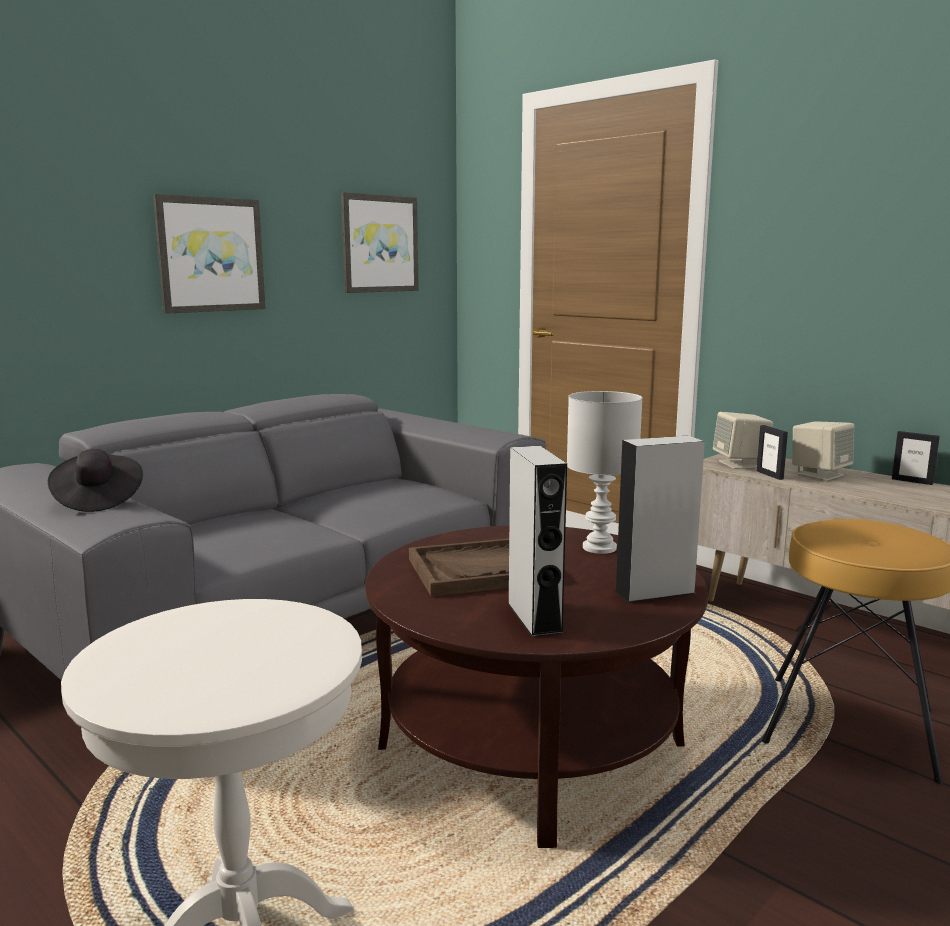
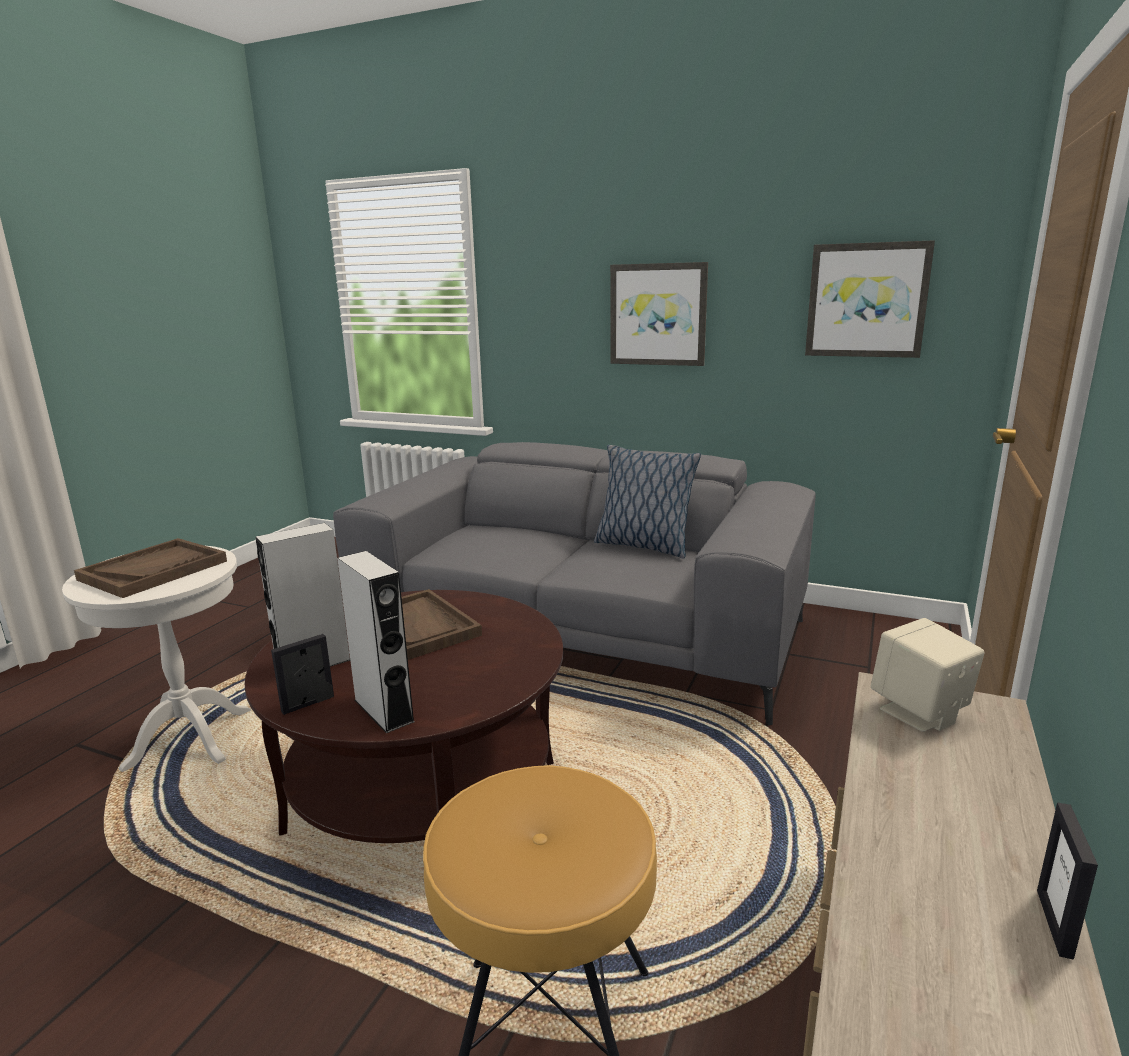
camera: 70 degrees right, 5 degrees up
black hat [48,449,143,512] -> none
white table lamp [567,391,643,554] -> none
picture frame [757,425,788,480] -> picture frame moved to [271,634,334,715]
beige speaker [792,421,854,481] -> none
none -> brown tray [74,538,227,598]
none -> pillow [594,445,701,558]

